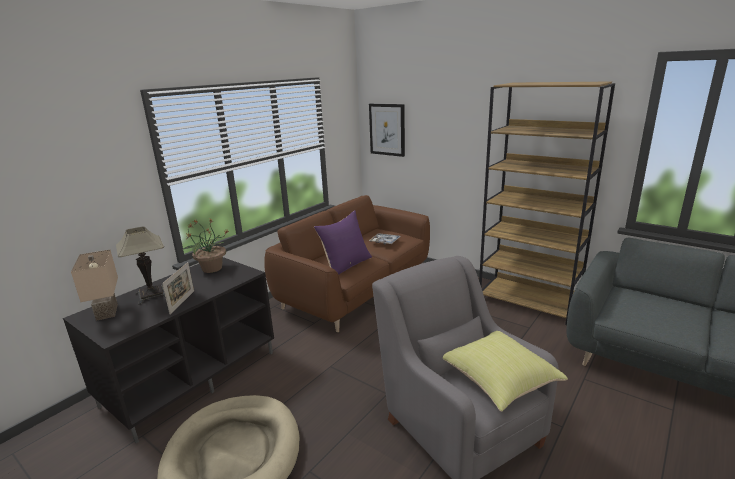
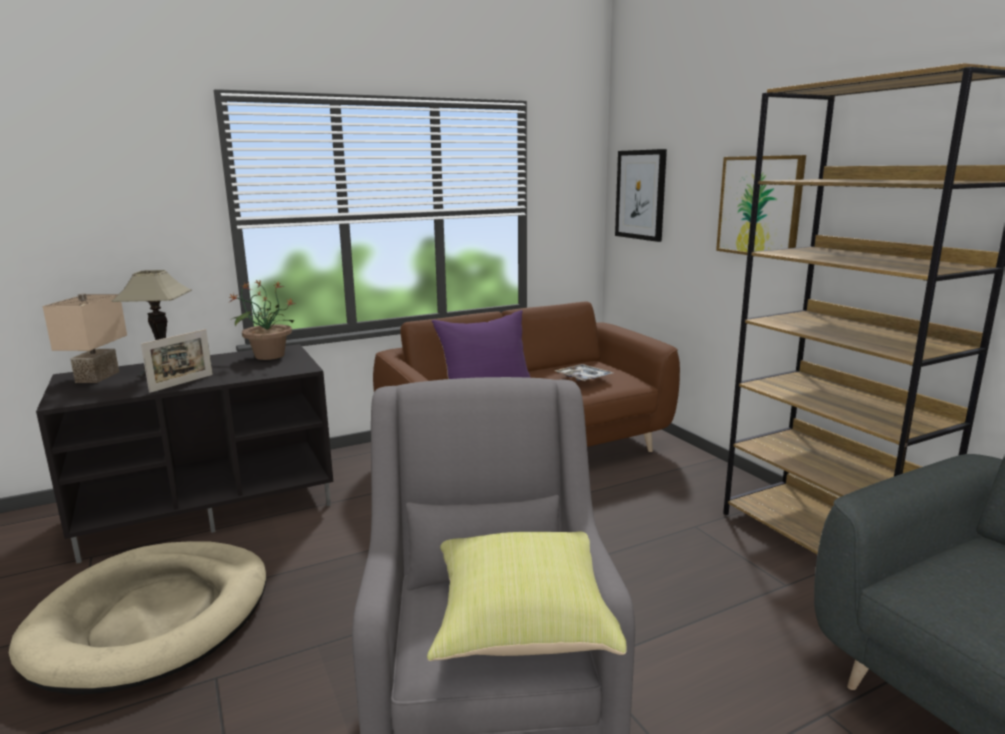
camera: 25 degrees right, 5 degrees down
none -> picture [716,155,806,261]

